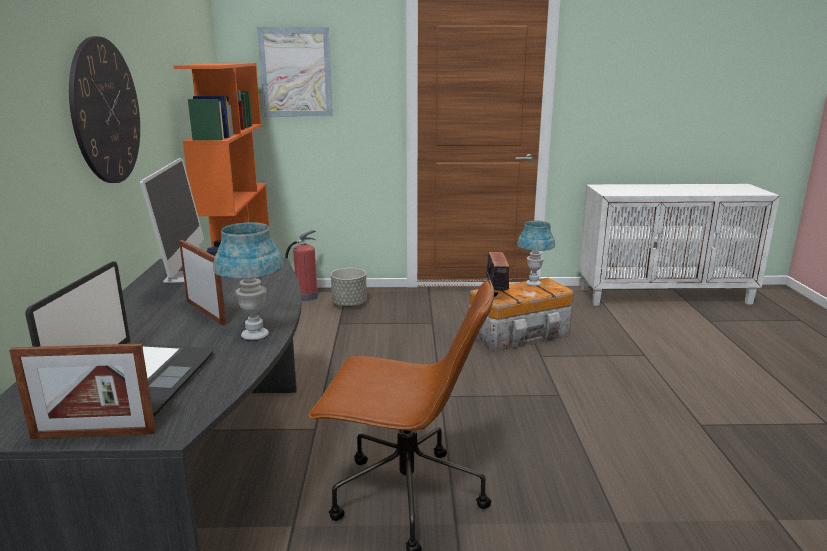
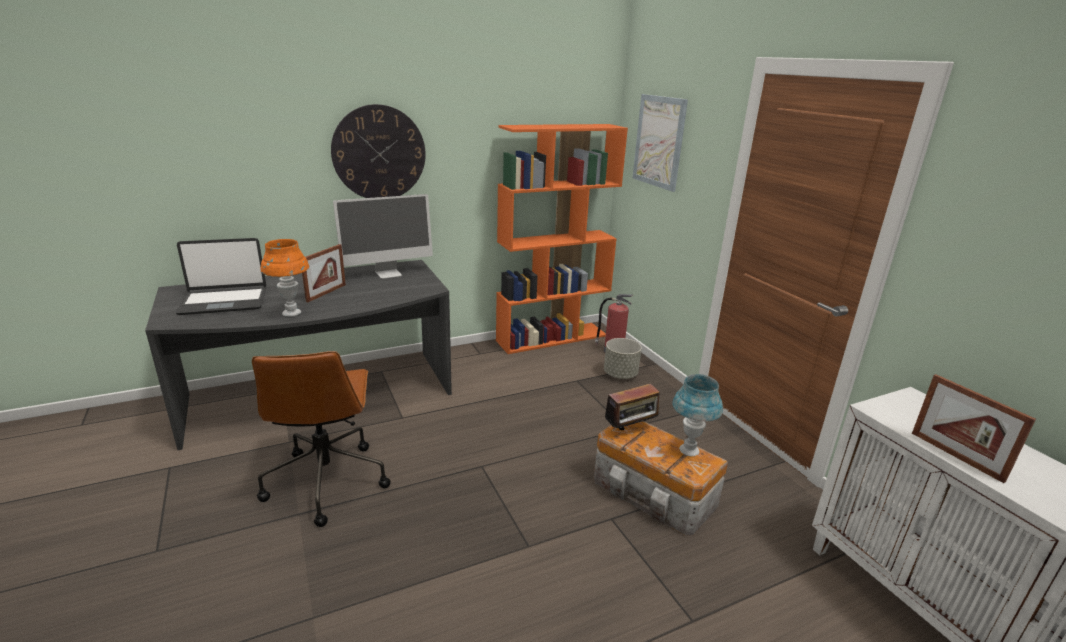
camera: 65 degrees right, 5 degrees up
picture frame [9,343,156,439] -> picture frame moved to [912,374,1036,483]
blue table lamp [213,222,283,340] -> orange table lamp [261,239,309,317]

